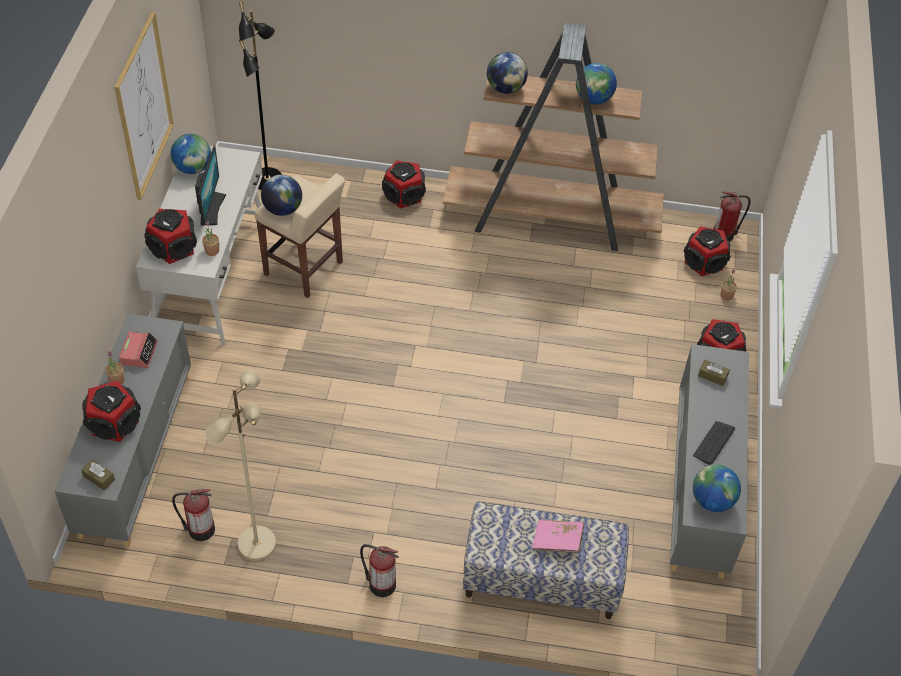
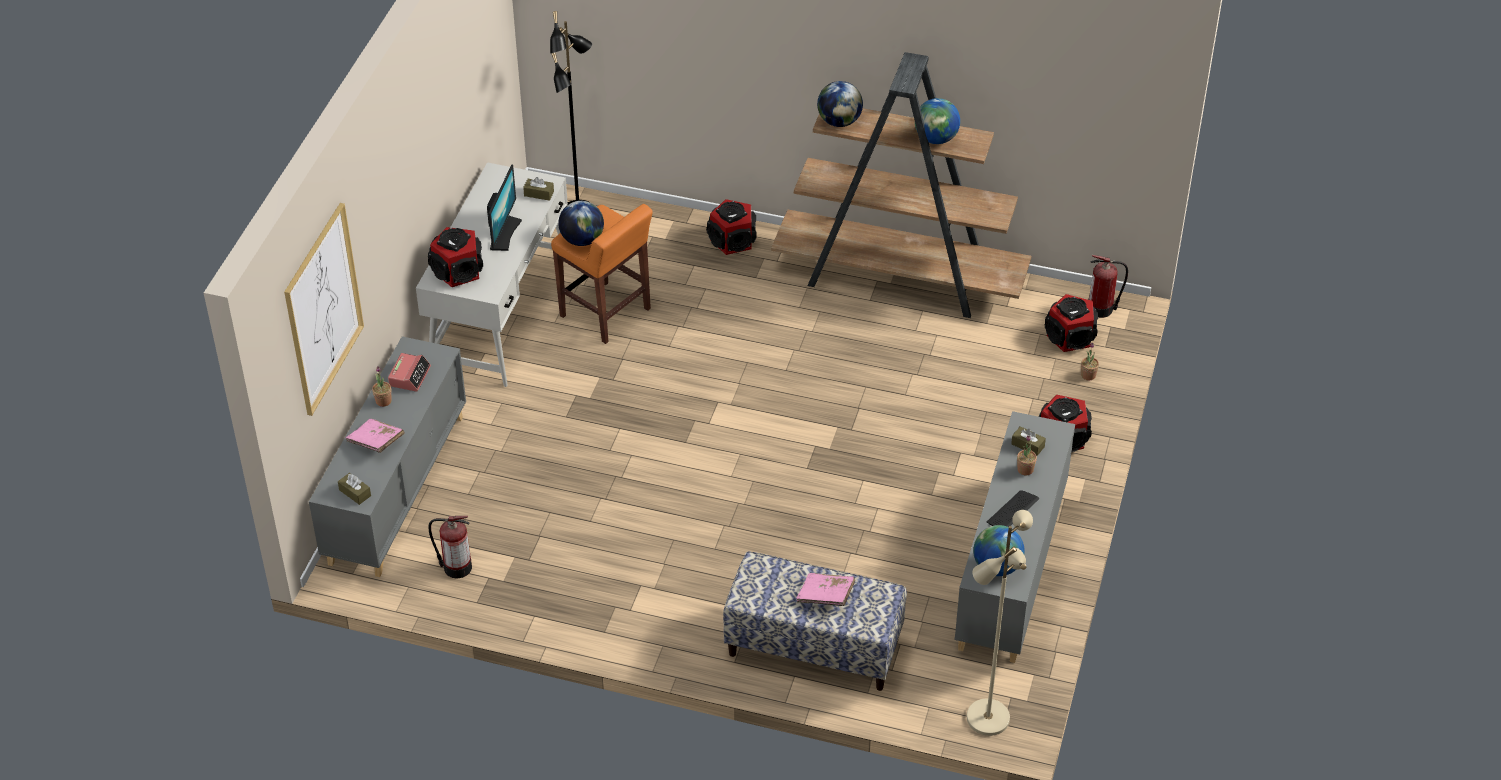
camera: 10 degrees right, 5 degrees down
speaker [82,381,141,442] -> pink book [346,419,405,453]
picture [114,12,174,200] -> picture moved to [284,203,364,416]
globe [171,134,211,174] -> none
potted plant [202,221,219,256] -> potted plant moved to [1017,436,1037,475]
beige floor lamp [205,369,276,561] -> beige floor lamp moved to [967,510,1033,736]
beige stool [255,173,345,298] -> orange stool [551,204,653,344]
fire extinguisher [360,544,399,597] -> none
none -> brown tissue box [523,177,554,201]

